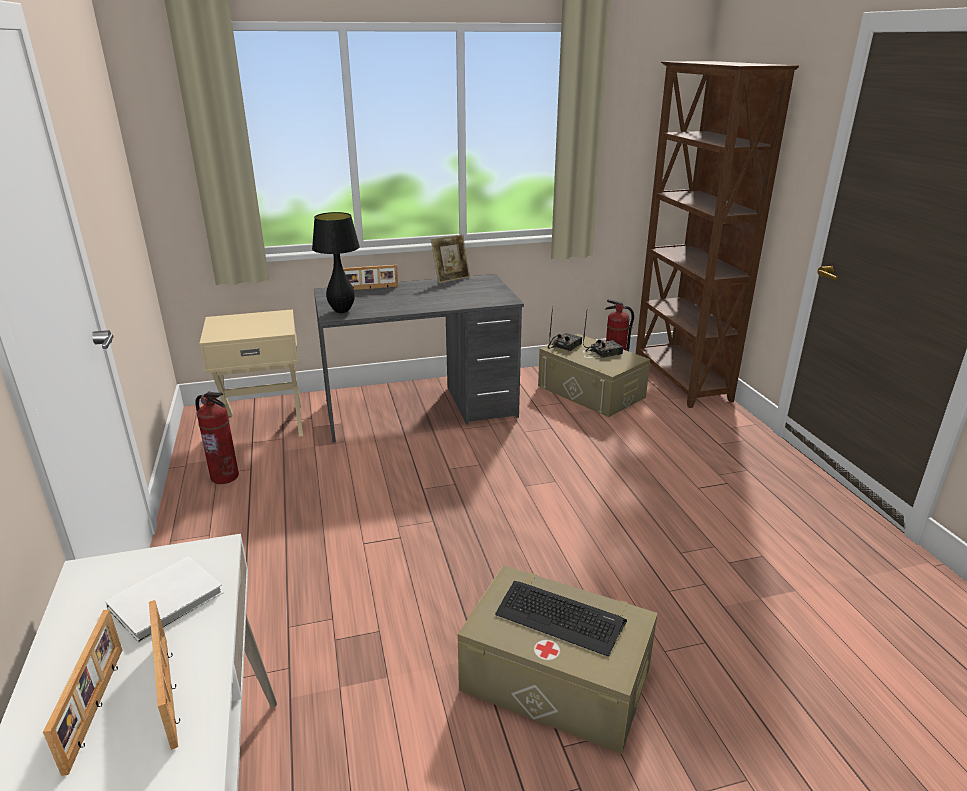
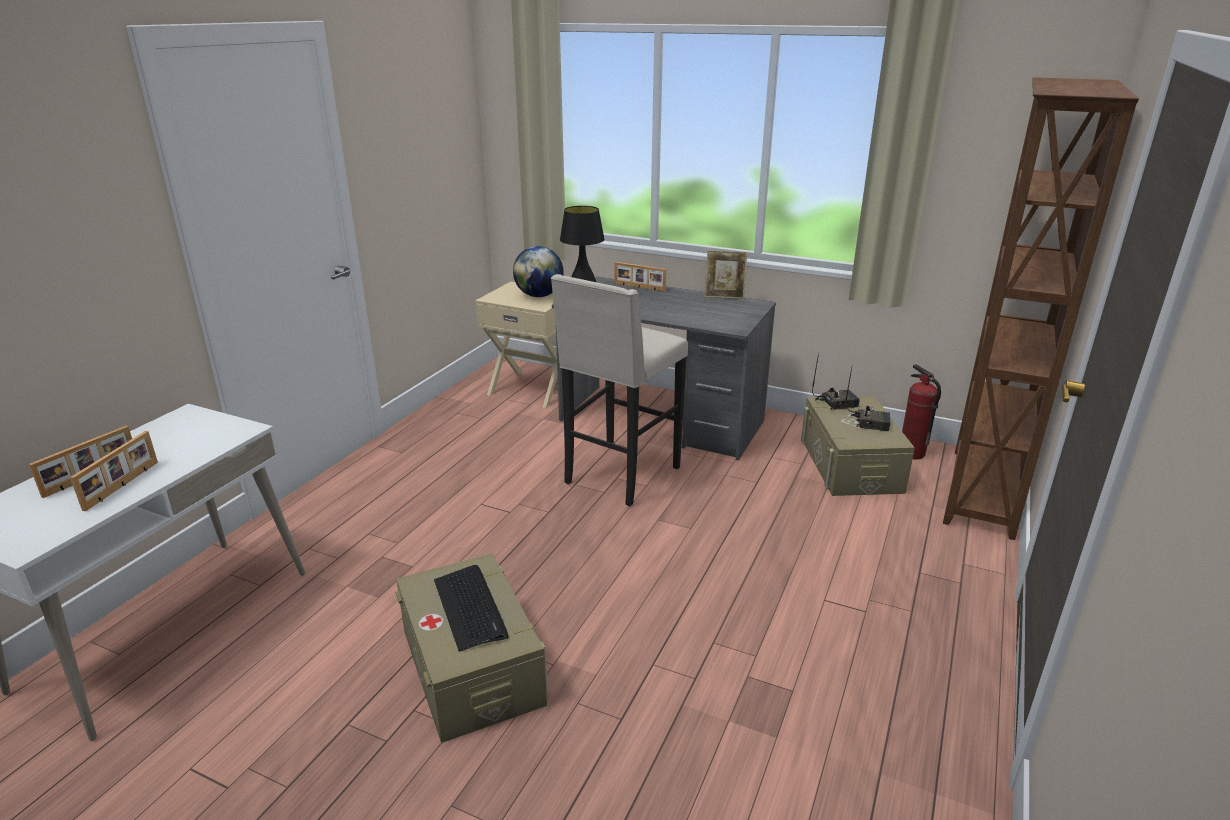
camera: 40 degrees right, 0 degrees up
white book [105,556,224,643] -> none
fire extinguisher [195,392,239,484] -> none
none -> globe [513,246,564,297]
none -> beige stool [551,274,688,506]

